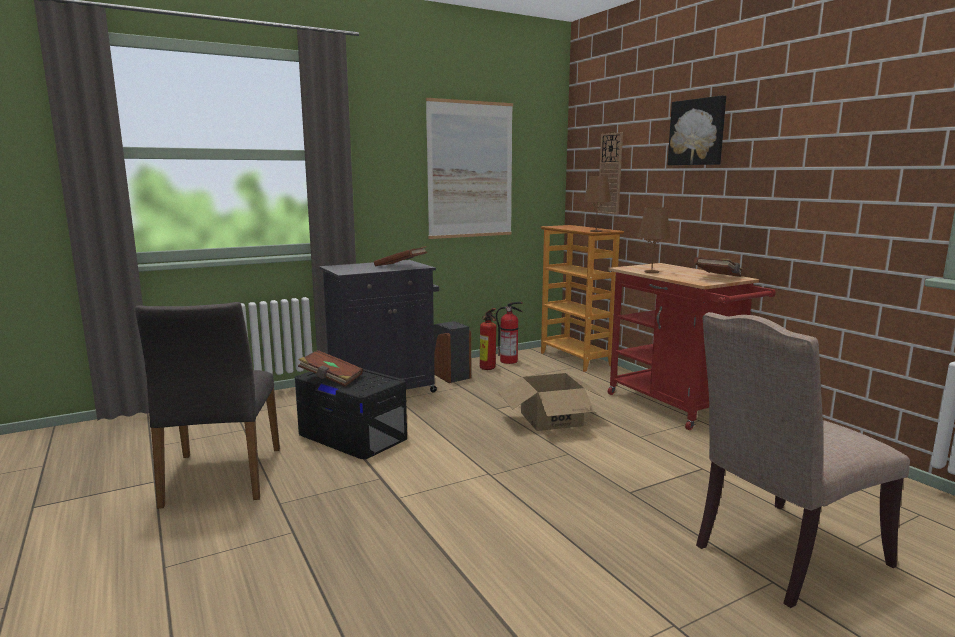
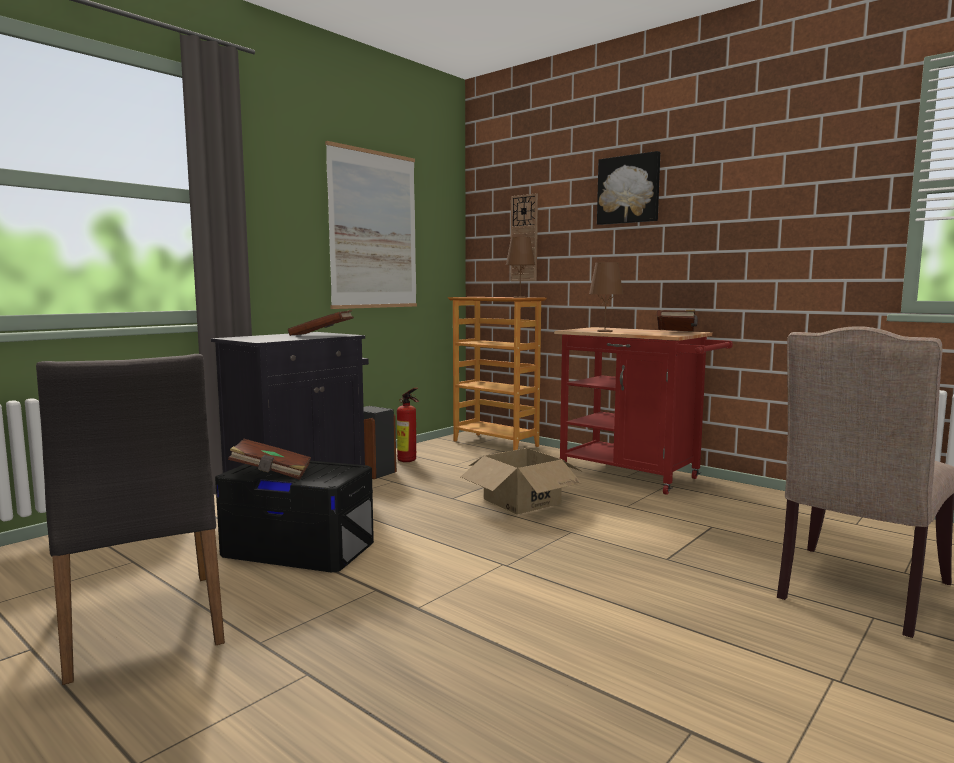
camera: 20 degrees left, 5 degrees down
fire extinguisher [496,302,523,364] -> none

